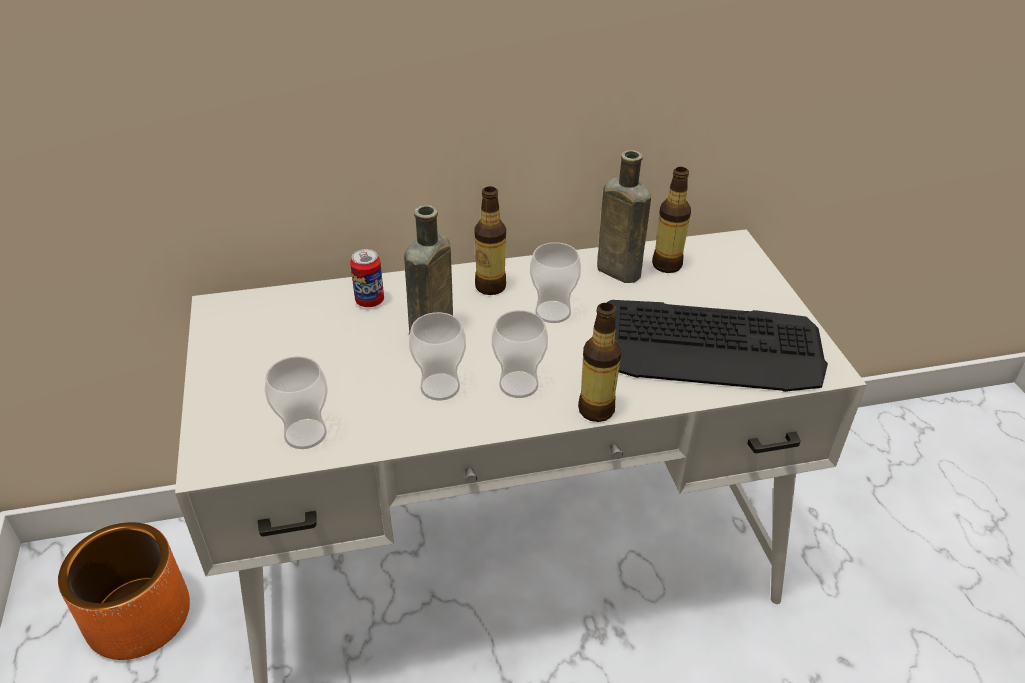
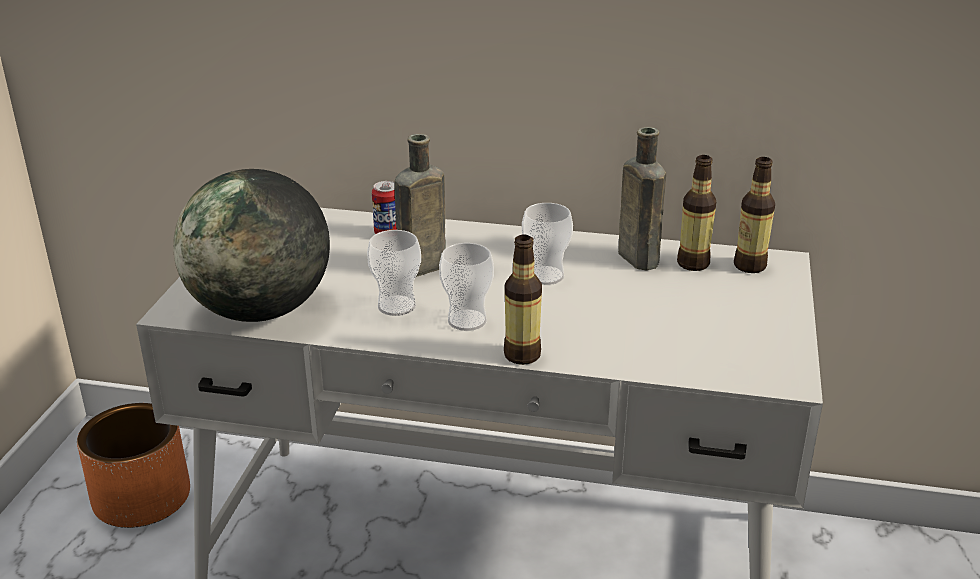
camera: 25 degrees right, 10 degrees down
cup [265,356,327,449] -> globe [173,169,330,322]
bottle [474,186,506,295] -> bottle moved to [734,157,775,273]
keyboard [607,300,828,392] -> none

